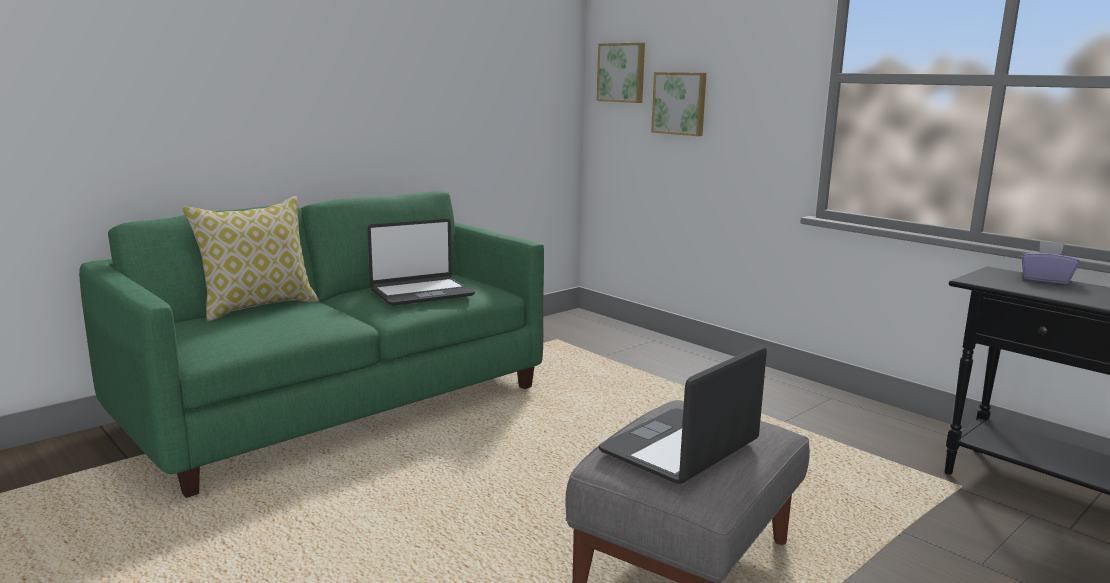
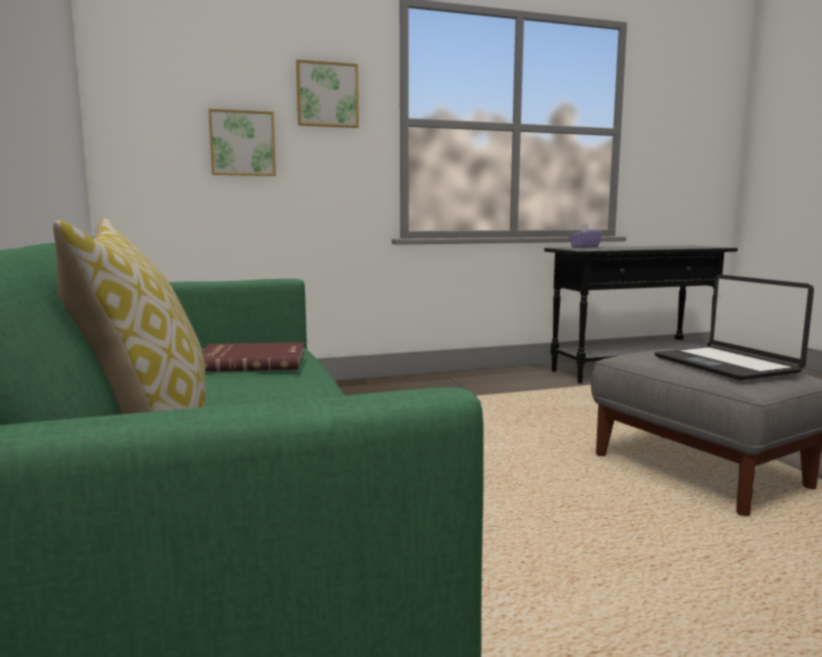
camera: 65 degrees left, 5 degrees down
laptop [367,219,475,306] -> red book [202,342,304,372]
picture [596,43,645,103] -> picture moved to [296,59,359,128]

